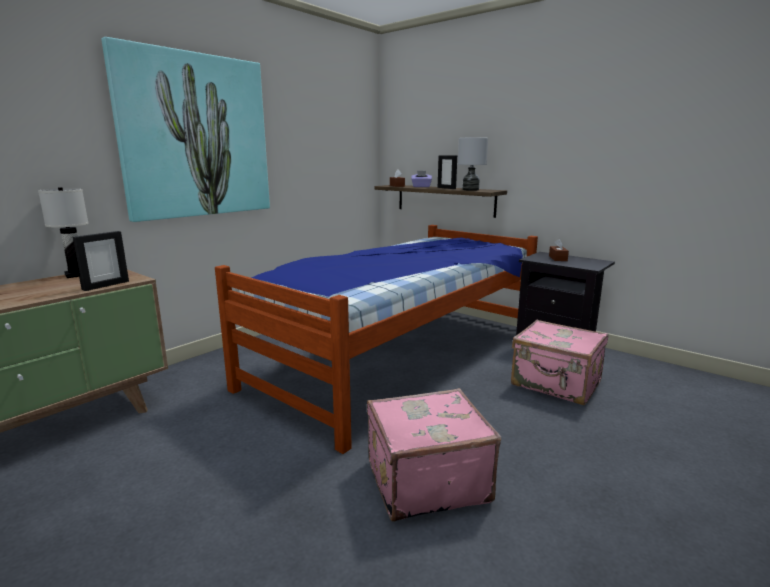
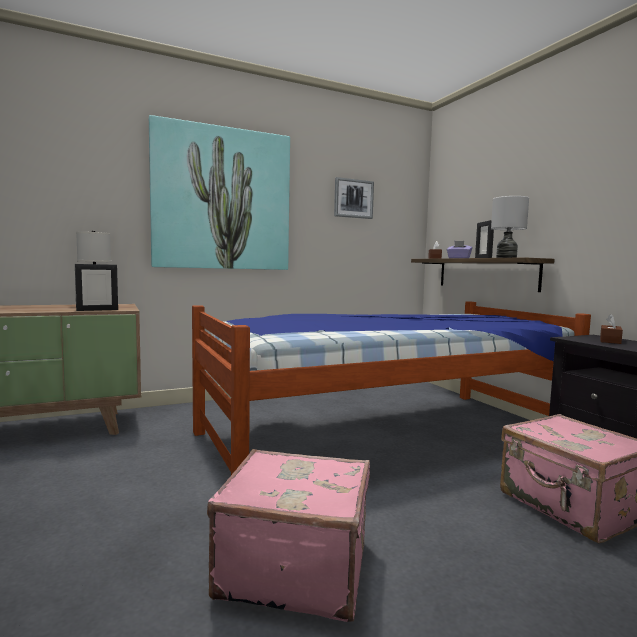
camera: 25 degrees right, 10 degrees down
none -> picture [334,177,374,219]

